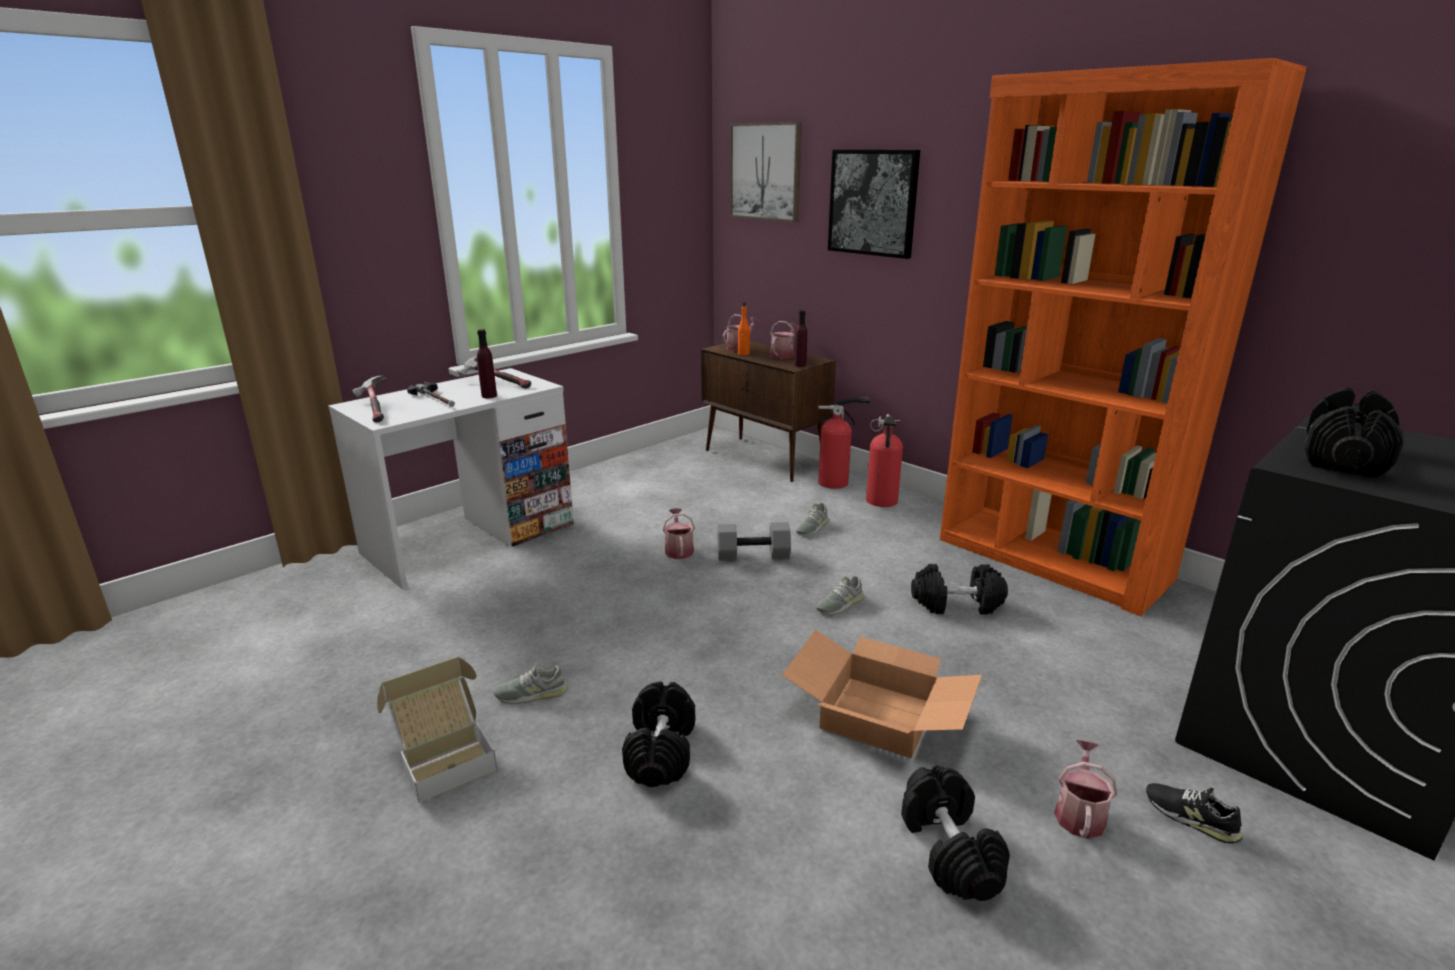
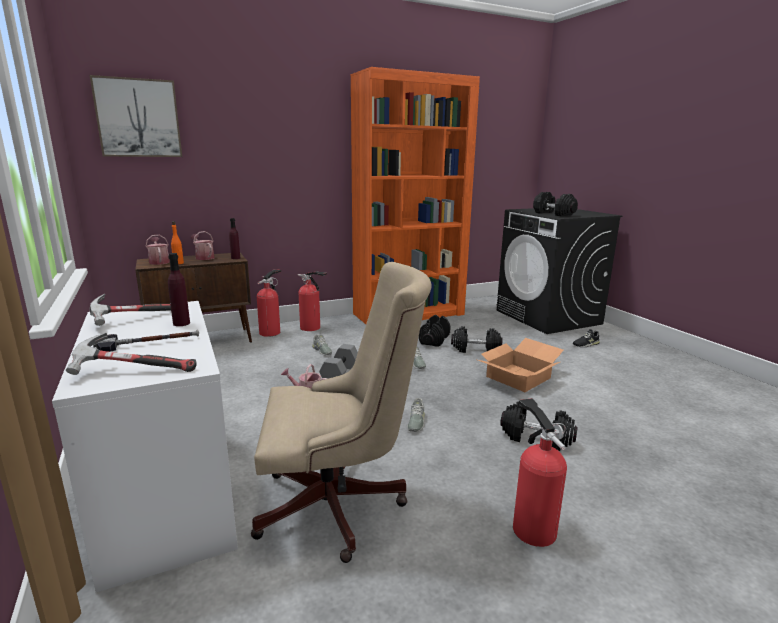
camera: 70 degrees left, 5 degrees down
cardboard box [377,657,497,803] -> fire extinguisher [513,398,567,547]
grey shoe [494,663,568,704] -> grey shoe moved to [407,398,425,432]
picture [828,150,920,259] -> none
black dumbbell [901,765,1010,901] -> black dumbbell moved to [451,326,502,353]
watering can [1054,740,1117,839] -> none
none -> beige office chair [251,262,432,563]

